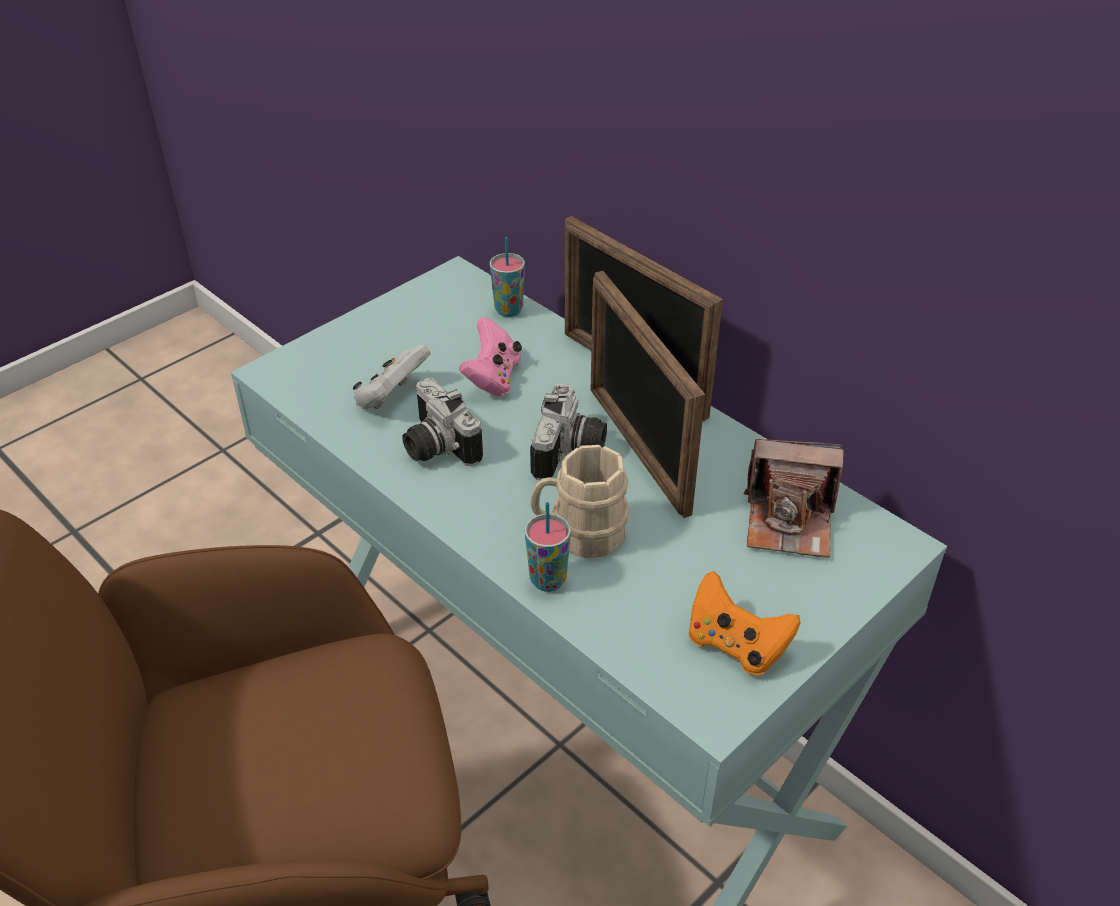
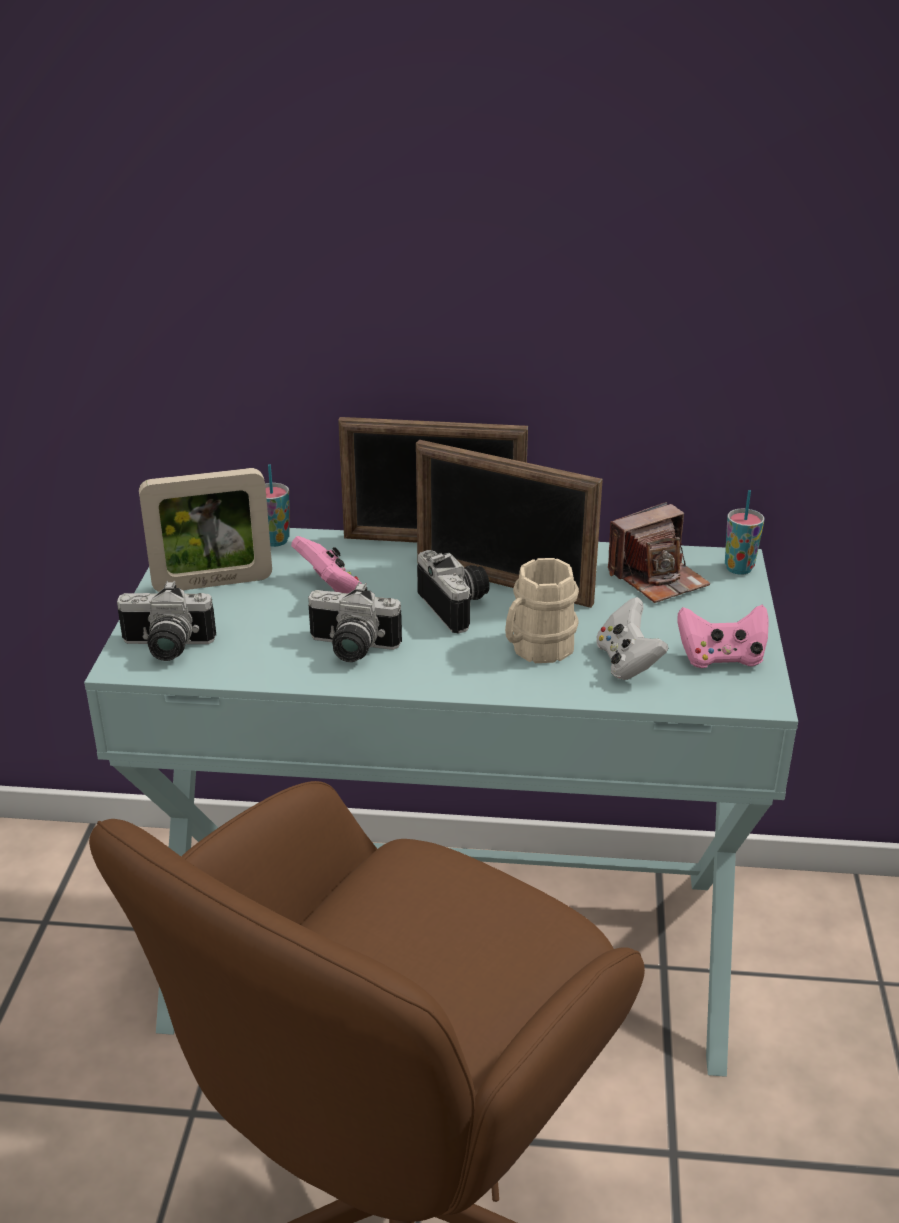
camera: 40 degrees left, 10 degrees down
white game controller [353,344,431,410] -> white game controller moved to [596,597,668,680]
cup [525,502,571,592] -> cup moved to [725,490,764,575]
orange game controller [688,571,801,675] -> pink game controller [677,605,769,668]
none -> camera [117,581,217,661]
none -> picture frame [139,468,272,592]

